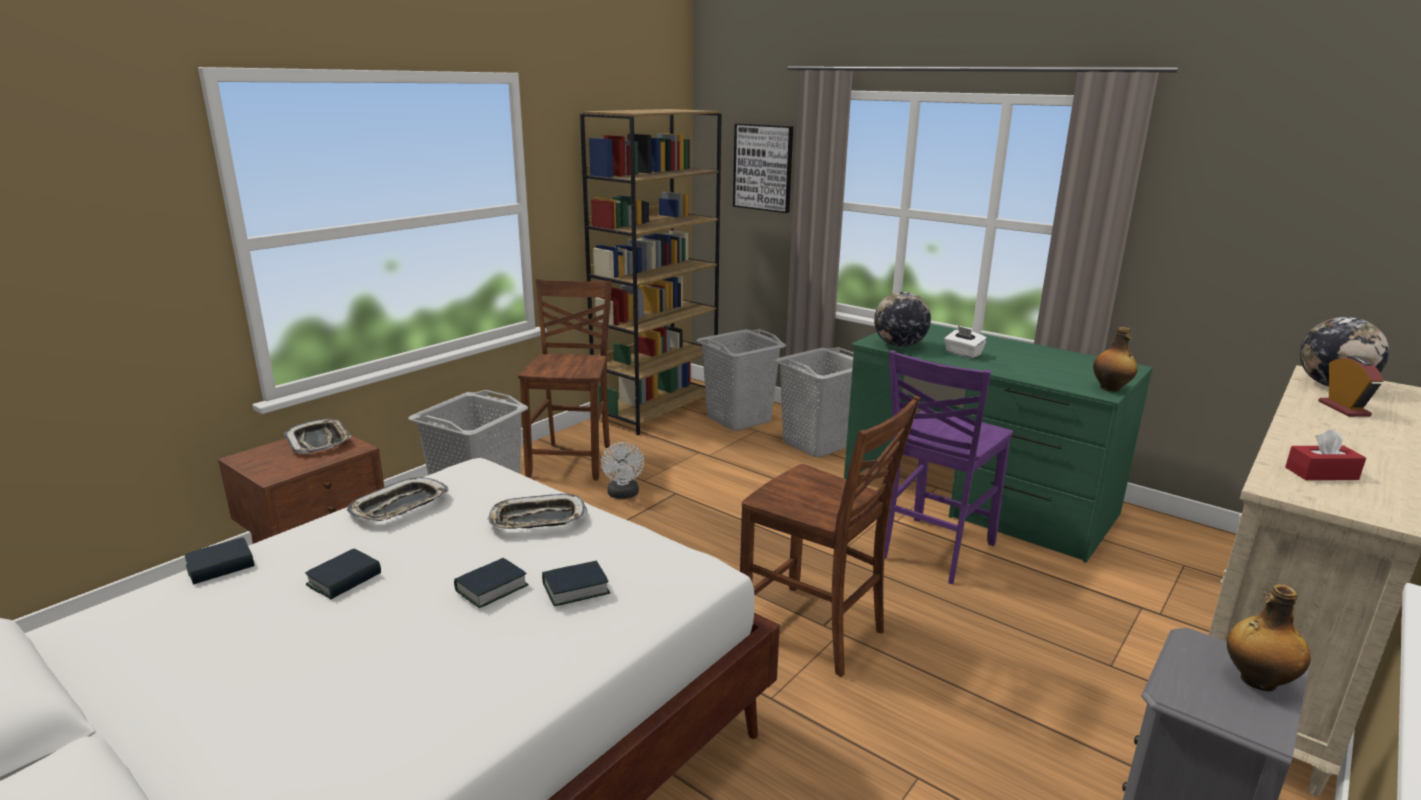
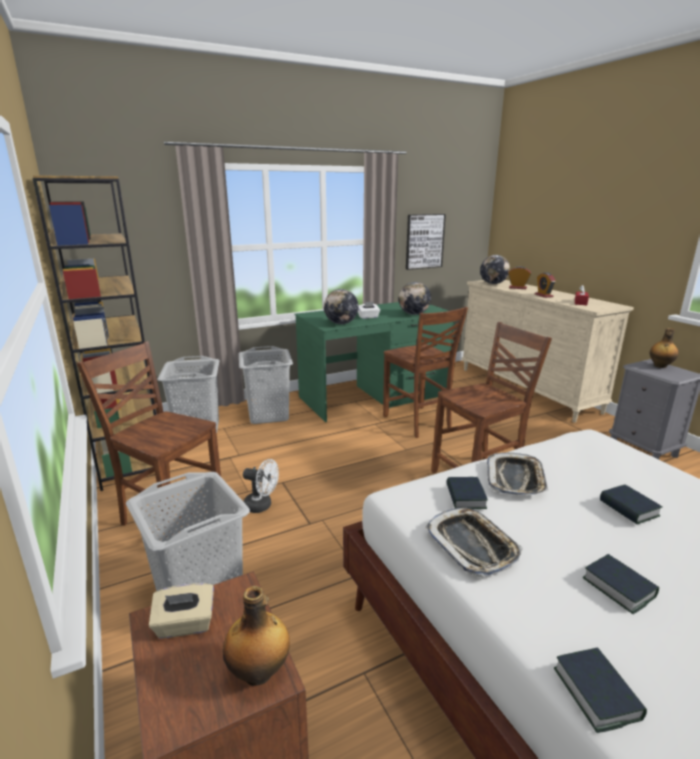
camera: 65 degrees left, 0 degrees up
tray [285,418,352,454] -> beige tissue box [149,583,214,639]
book [542,560,610,606] -> book moved to [447,477,488,509]
picture [733,124,793,213] -> picture moved to [406,214,446,270]
purple chair [884,350,1013,584] -> brown chair [383,307,468,438]
bottle [1093,327,1138,392] -> bottle moved to [223,586,290,686]
none -> globe [399,282,431,315]
none -> alarm clock [535,272,556,298]

